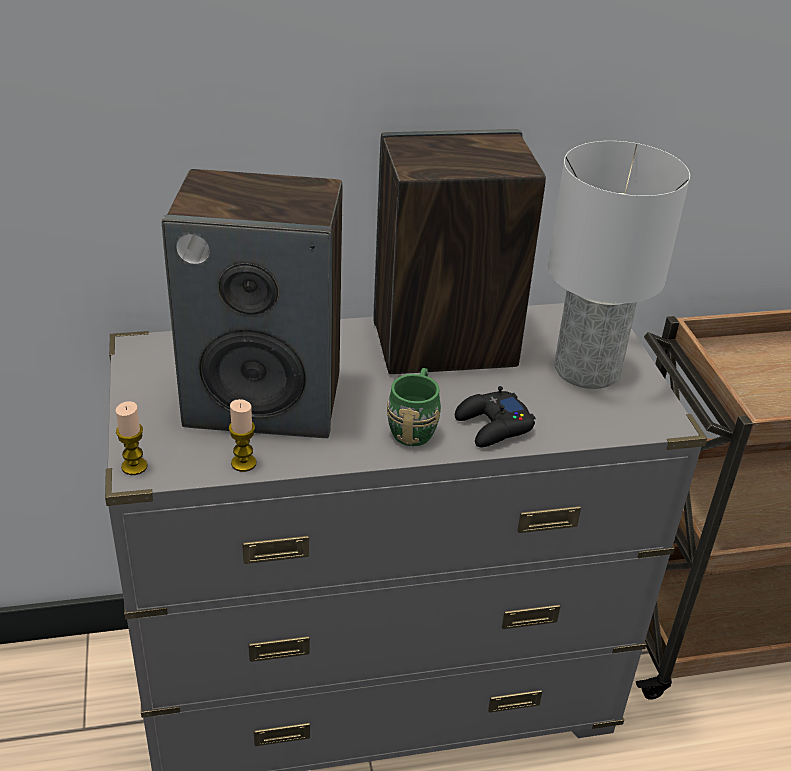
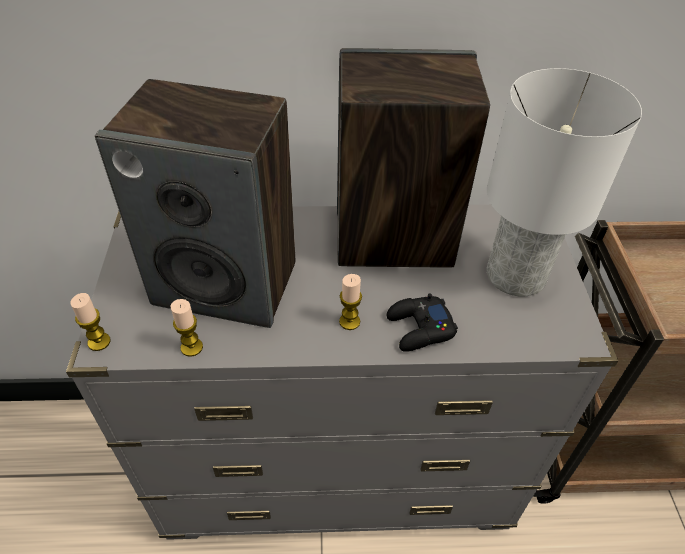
camera: 10 degrees right, 10 degrees up
green mug [387,368,441,446] -> candle [339,274,362,330]

